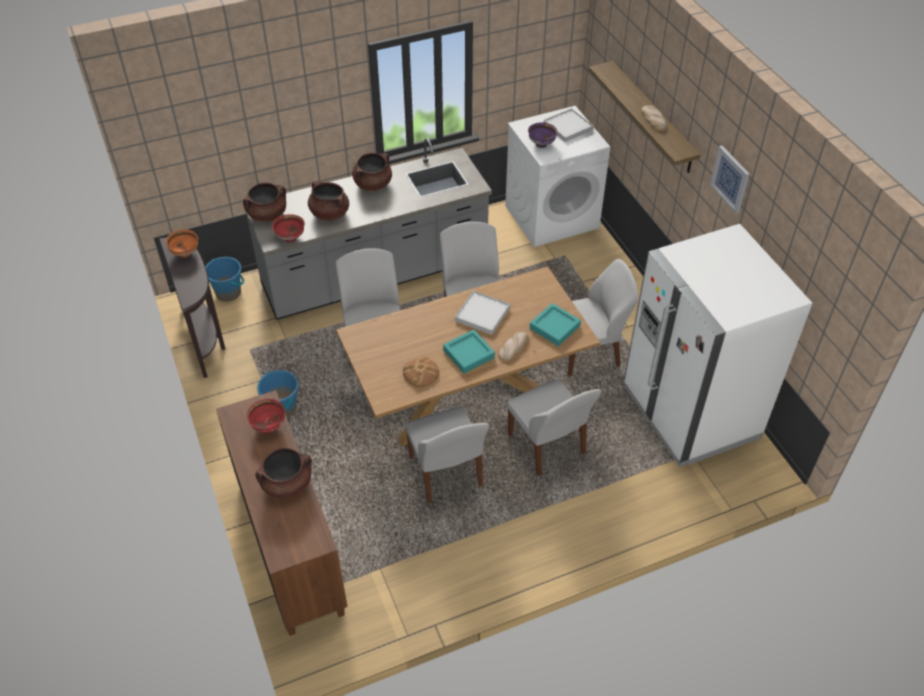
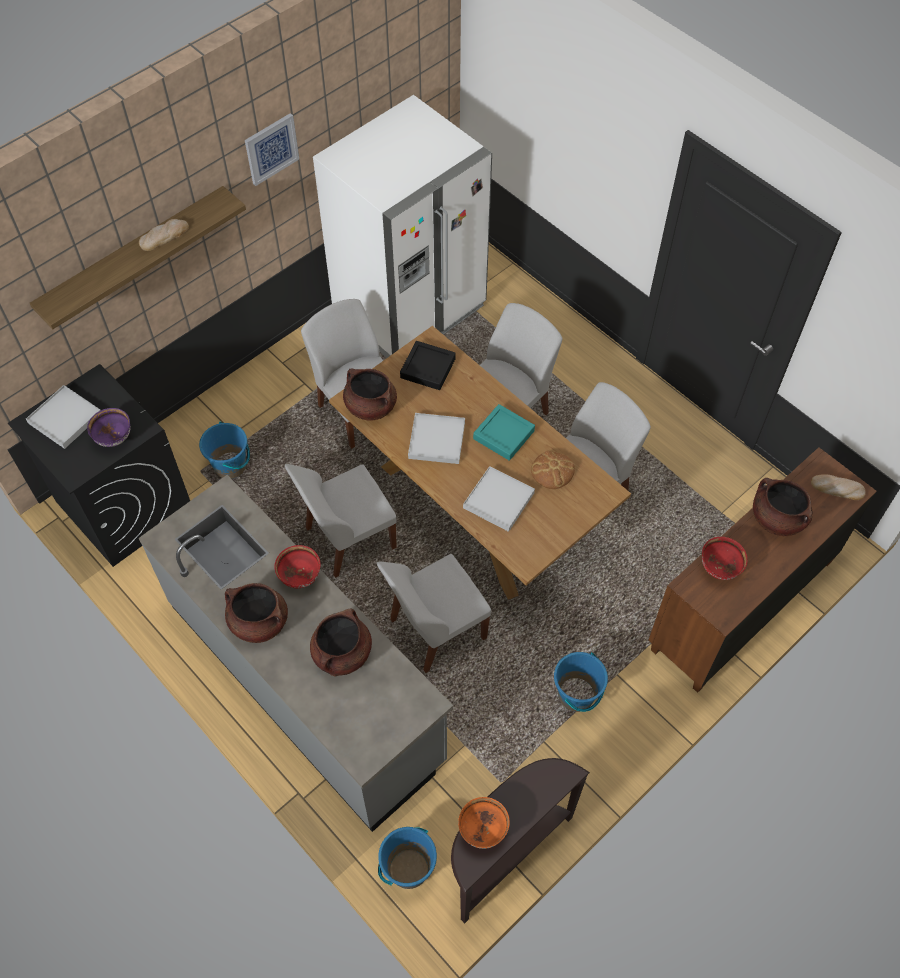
camera: 110 degrees left, 10 degrees up
brown cooking pot [243,183,286,222] -> brown cooking pot moved to [343,369,397,420]
red bowl [272,214,305,243] -> red bowl moved to [274,545,320,588]
bread [498,332,529,361] -> bread moved to [811,474,866,500]
white washing machine [505,106,610,247] -> black washing machine [8,364,190,567]
turquoise tray [530,303,581,346] -> black tray [400,341,456,390]
none -> blue bucket [199,422,250,479]
none -> white tray [463,466,535,532]

